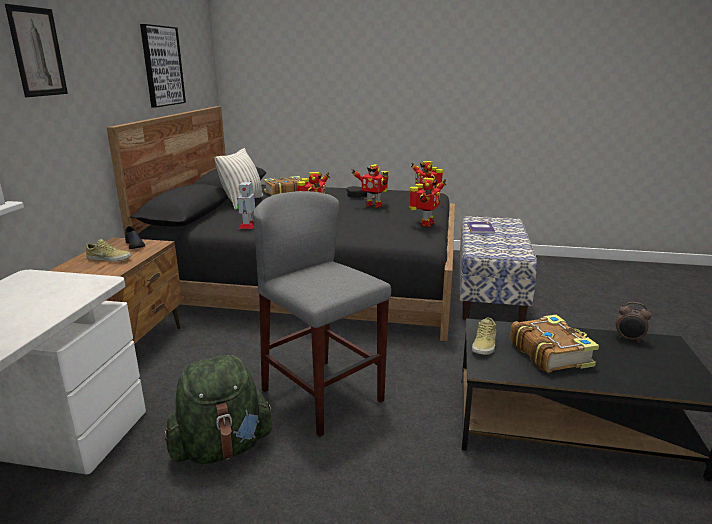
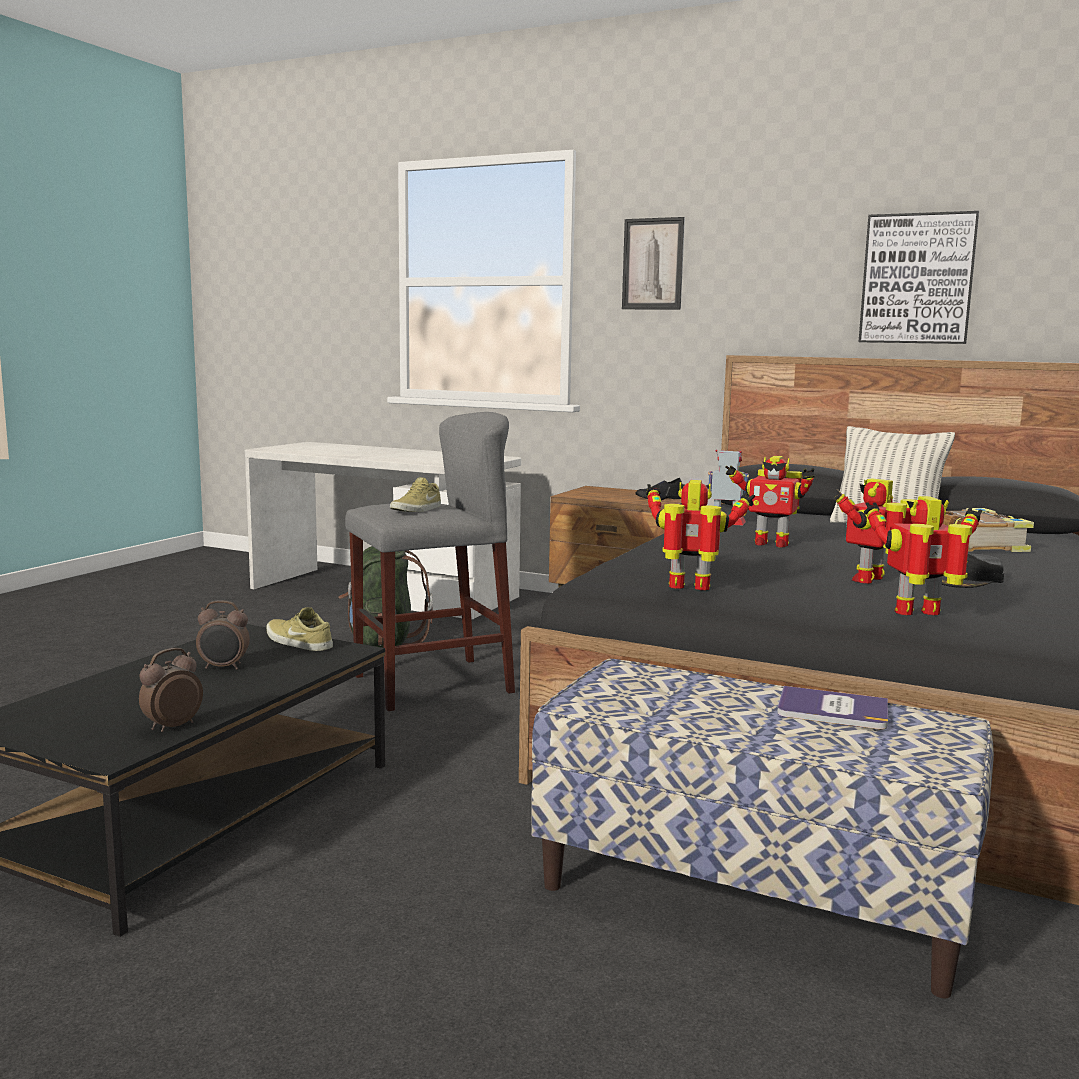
camera: 105 degrees right, 10 degrees down
beige shoe [86,239,131,262] -> beige shoe moved to [390,477,441,512]
toy robot [409,178,446,227] -> toy robot turned 150 degrees clockwise [646,480,755,591]
book [510,315,599,373] -> alarm clock [196,600,250,670]

